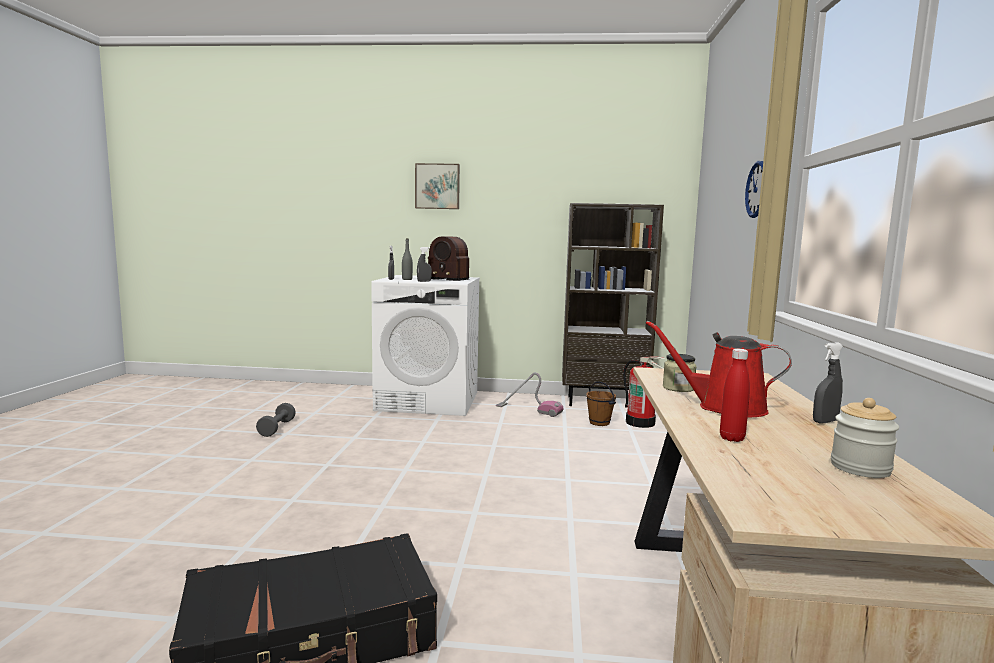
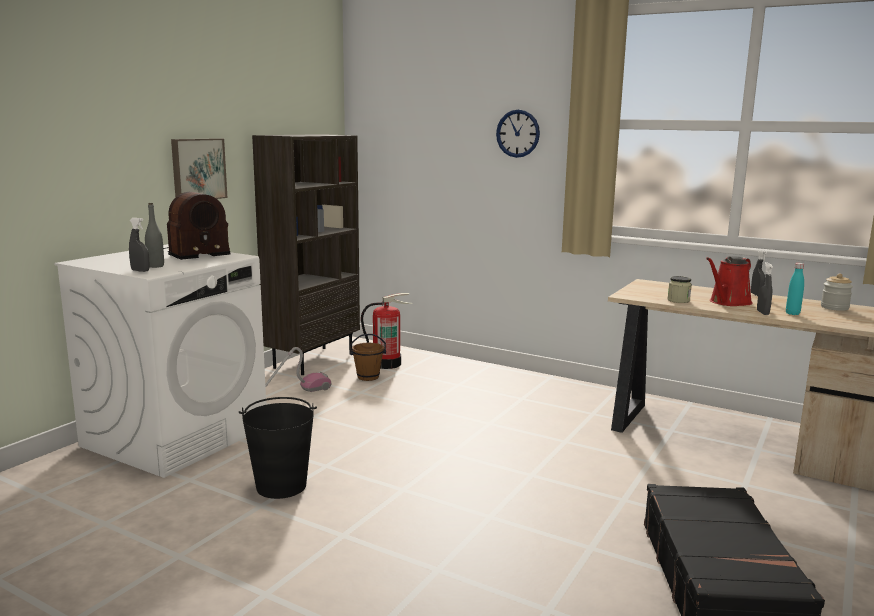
camera: 65 degrees left, 5 degrees up
grey dumbbell [256,403,296,437] -> none
picture [415,163,460,209] -> picture moved to [171,138,228,199]
grey spray bottle [417,247,432,282] -> grey spray bottle moved to [757,262,773,315]
red bottle [720,349,750,442] -> turquoise bottle [786,263,804,315]
none -> black bucket [239,397,317,499]

